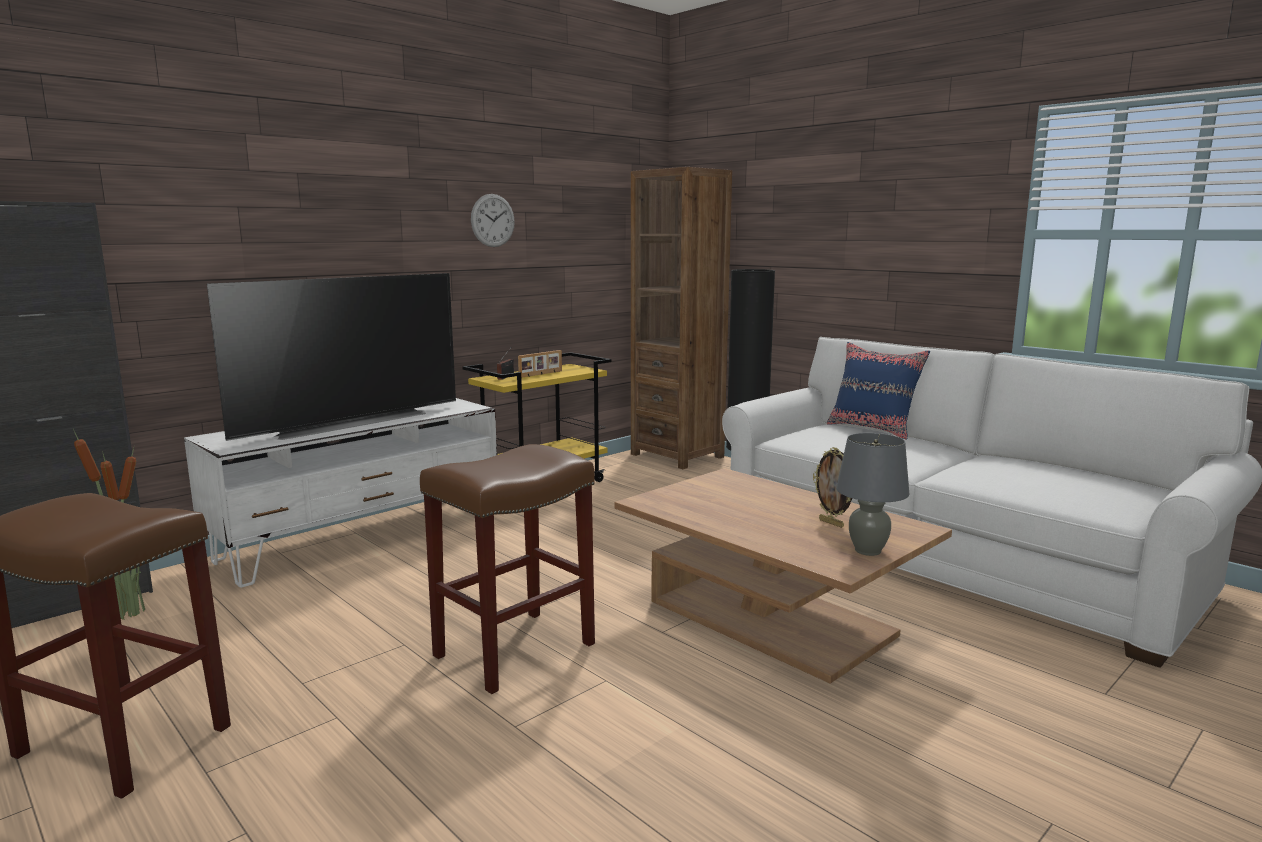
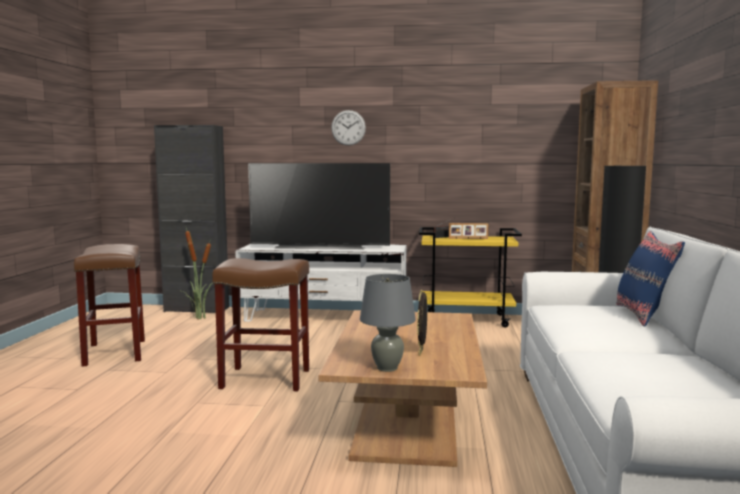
camera: 50 degrees right, 5 degrees down
wall clock [471,194,515,247] -> wall clock moved to [331,110,366,146]

